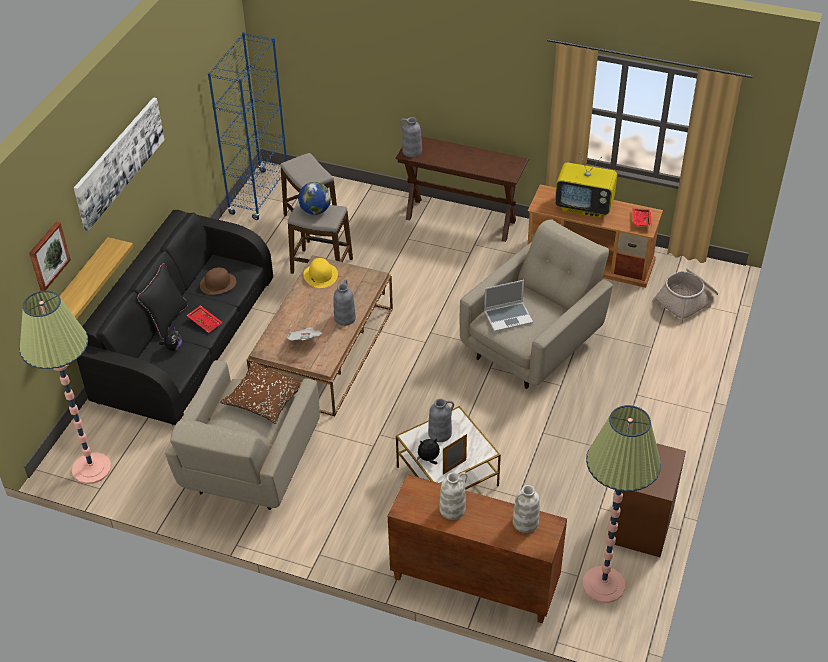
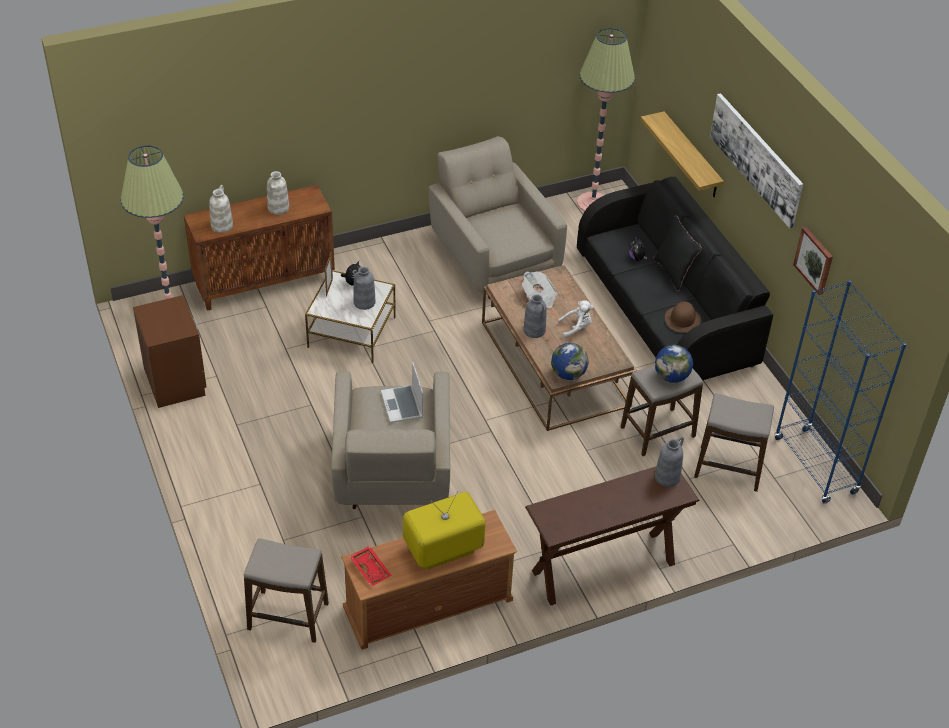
camera: 135 degrees right, 0 degrees up
picture [29,222,71,291] -> picture moved to [793,227,833,295]
red tray [186,305,223,333] -> none
brown pillow [220,361,302,424] -> none
yellow hat [303,258,338,288] -> none
laptop [484,280,533,332] -> laptop turned 45 degrees counterclockwise [381,362,423,423]
basket [652,268,718,324] -> stool [244,538,329,643]
none -> globe [551,343,589,380]
none -> white plush toy [558,300,593,338]

